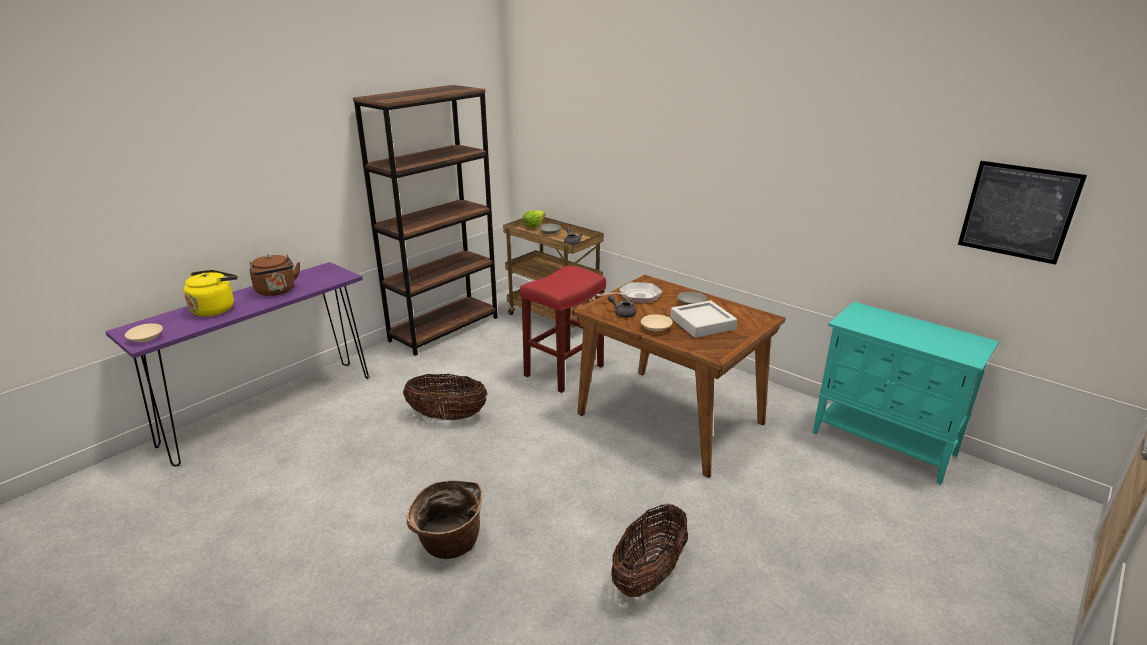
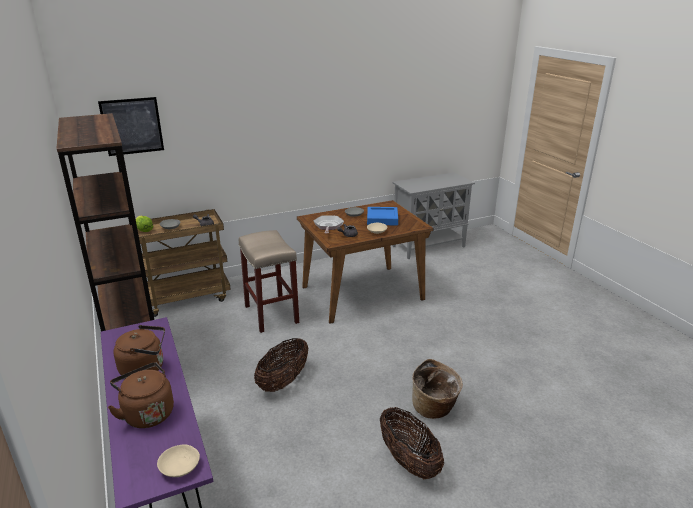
camera: 65 degrees left, 0 degrees up
yellow kettle [184,270,238,317] -> brown kettle [108,362,174,428]
red stool [520,265,606,393] -> beige stool [239,230,299,333]
basket [611,504,688,597] -> basket moved to [380,407,444,479]
grey tray [670,300,737,338] -> blue tray [367,207,398,226]
turquoise cabinet [813,302,999,485] -> grey cabinet [392,172,475,259]
picture [958,161,1087,265] -> picture moved to [98,97,164,156]

